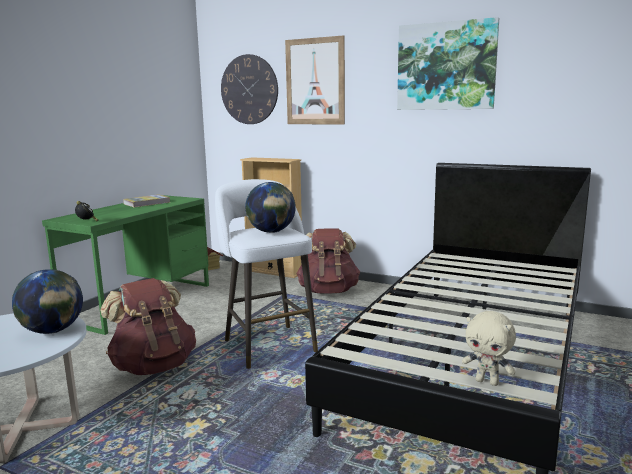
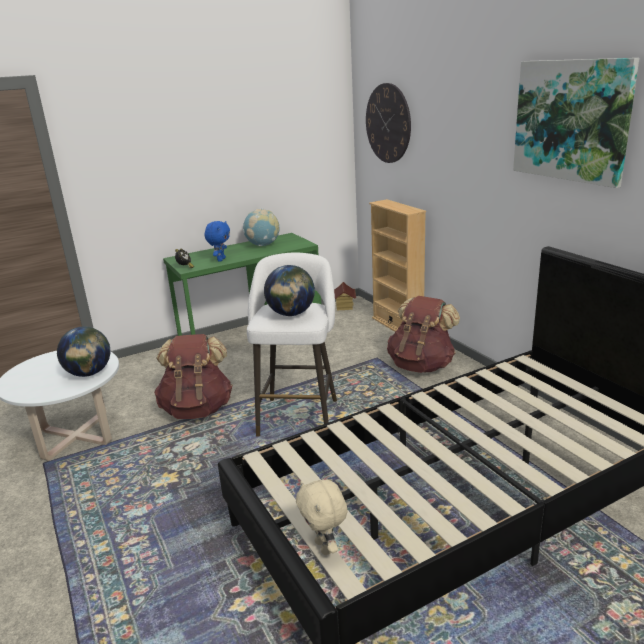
camera: 35 degrees right, 10 degrees up
book [123,194,170,207] -> globe [243,209,280,246]
picture [285,35,345,124] -> none
none -> blue plush toy [205,221,230,262]

